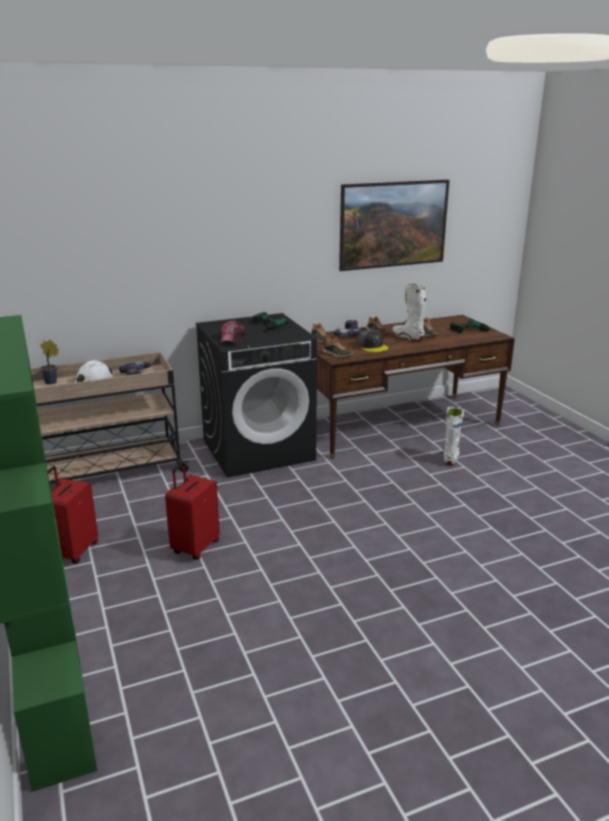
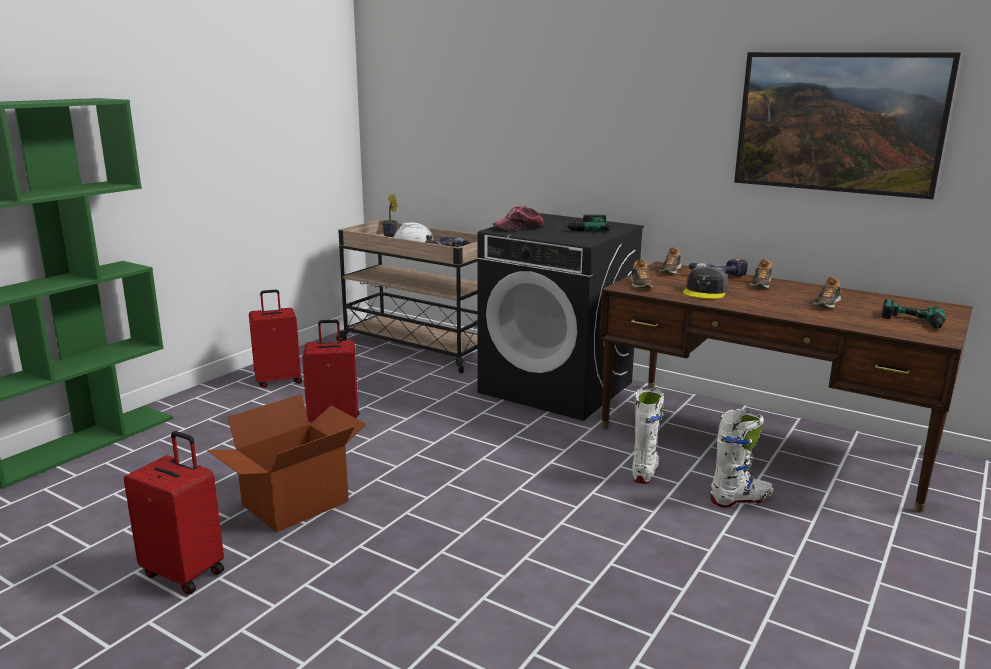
camera: 55 degrees right, 5 degrees down
white boot [392,284,426,341] -> white boot moved to [632,388,664,484]
none -> red suitcase [124,431,224,595]
none -> cardboard box [207,394,367,533]

